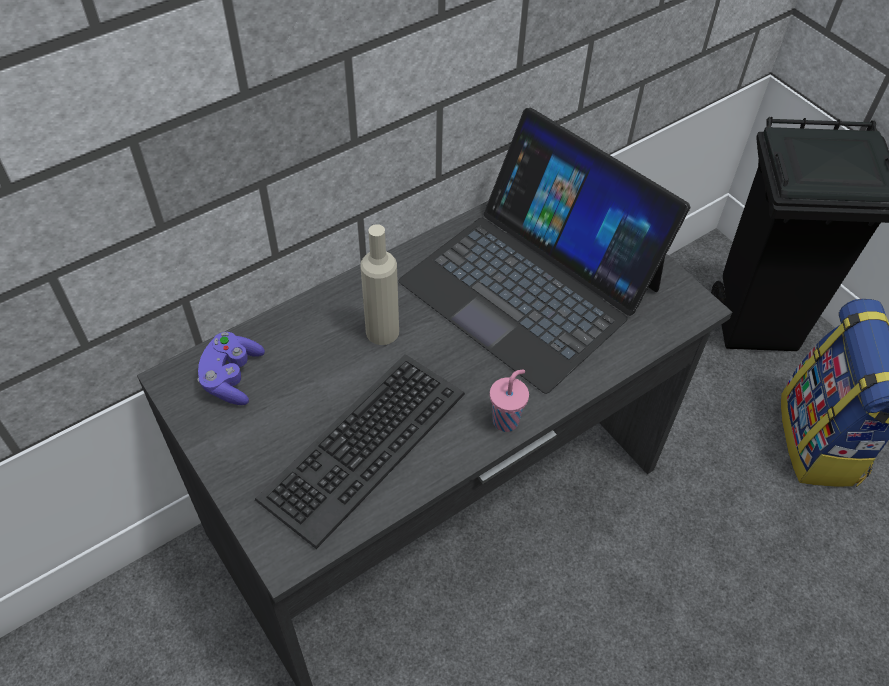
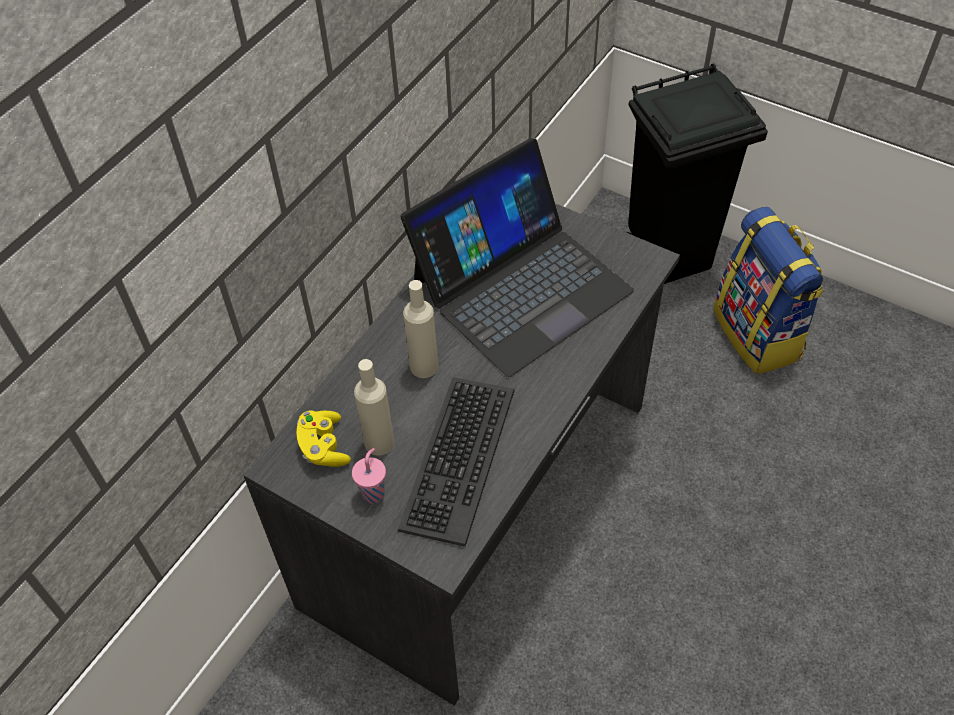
camera: 20 degrees left, 0 degrees up
purple game controller [198,332,265,405] -> yellow game controller [296,411,351,467]
laptop [398,108,690,394] -> laptop turned 60 degrees counterclockwise [401,138,634,377]
pink cup [490,370,529,432] -> pink cup moved to [352,448,386,504]
none -> beige bottle [354,359,394,456]

